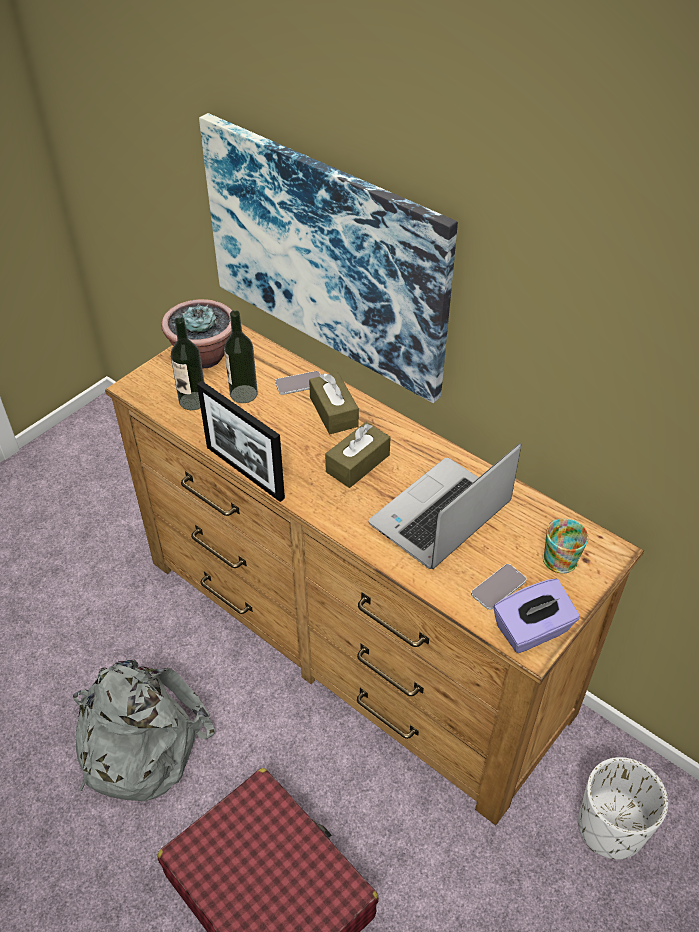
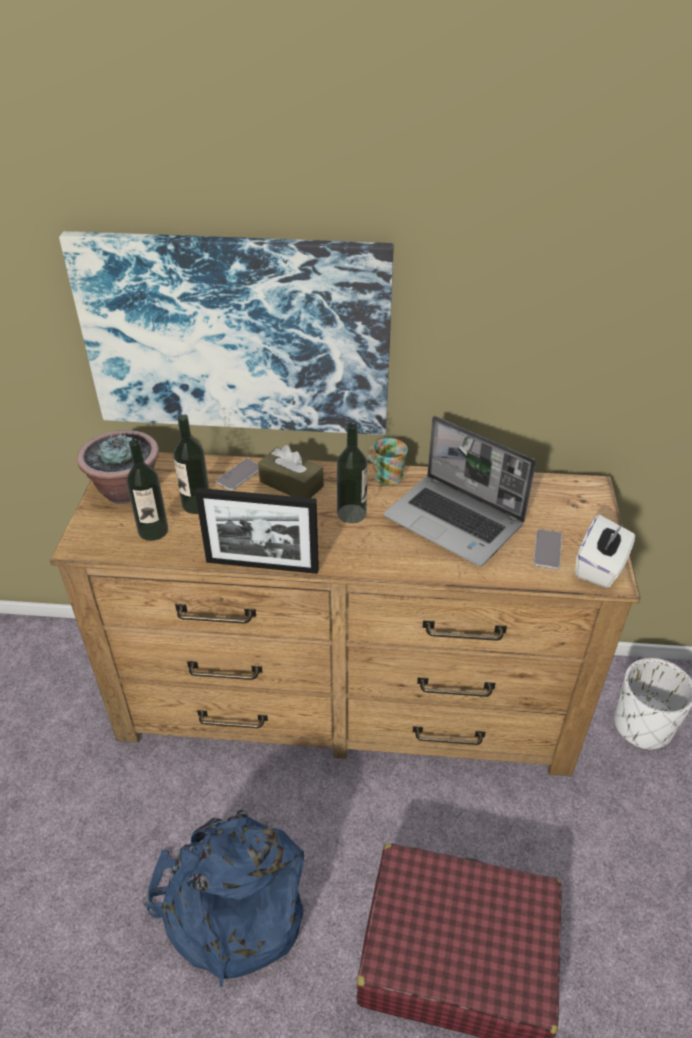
camera: 35 degrees left, 5 degrees down
grey backpack [73,660,215,801] -> blue backpack [143,810,304,988]
brown tissue box [325,422,391,488] -> bottle [337,423,368,523]
laptop [369,443,521,569] -> laptop turned 60 degrees counterclockwise [383,416,536,566]
purple tissue box [494,578,580,653] -> white tissue box [575,515,635,588]
mug [543,519,589,574] -> mug moved to [368,438,408,485]

